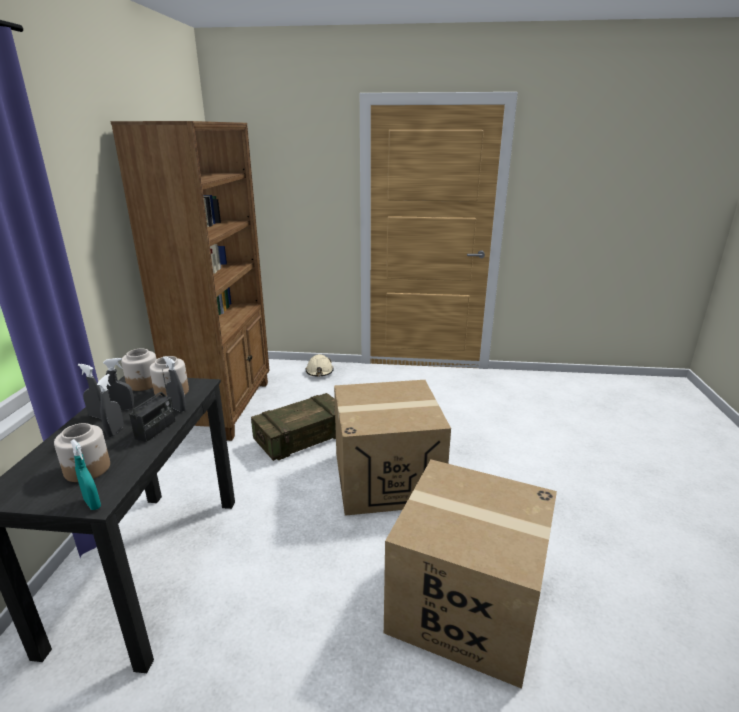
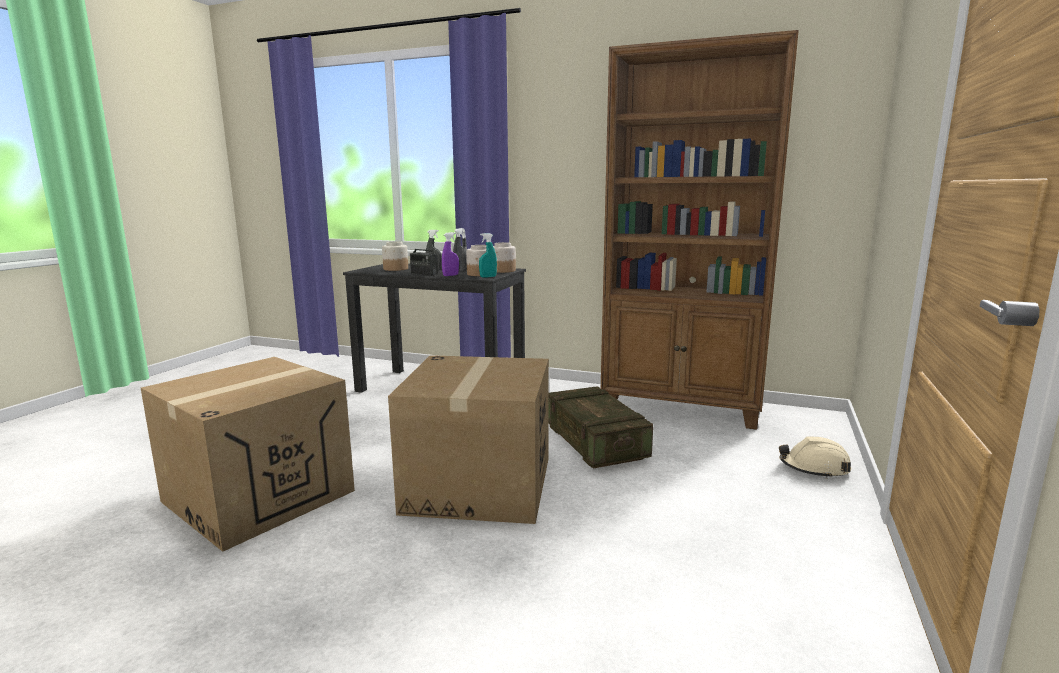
camera: 105 degrees right, 10 degrees down
turquoise spray bottle [70,439,101,510] -> turquoise spray bottle moved to [479,233,497,278]
grey spray bottle [163,356,186,412] -> purple spray bottle [442,232,459,276]

